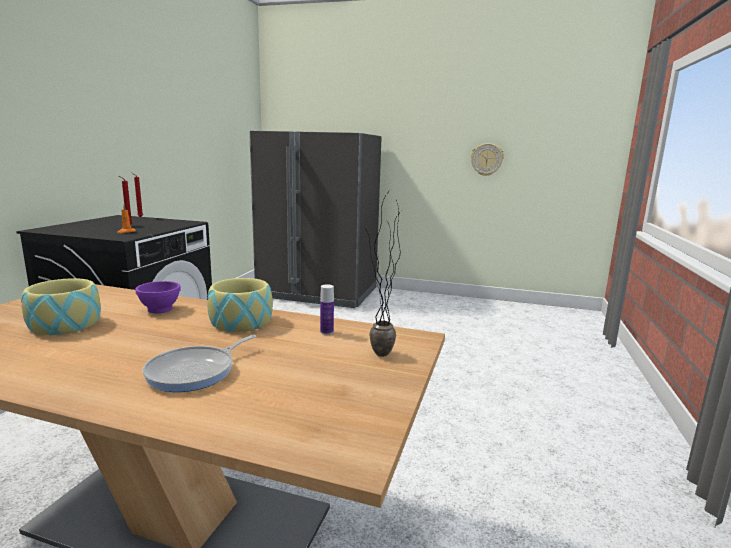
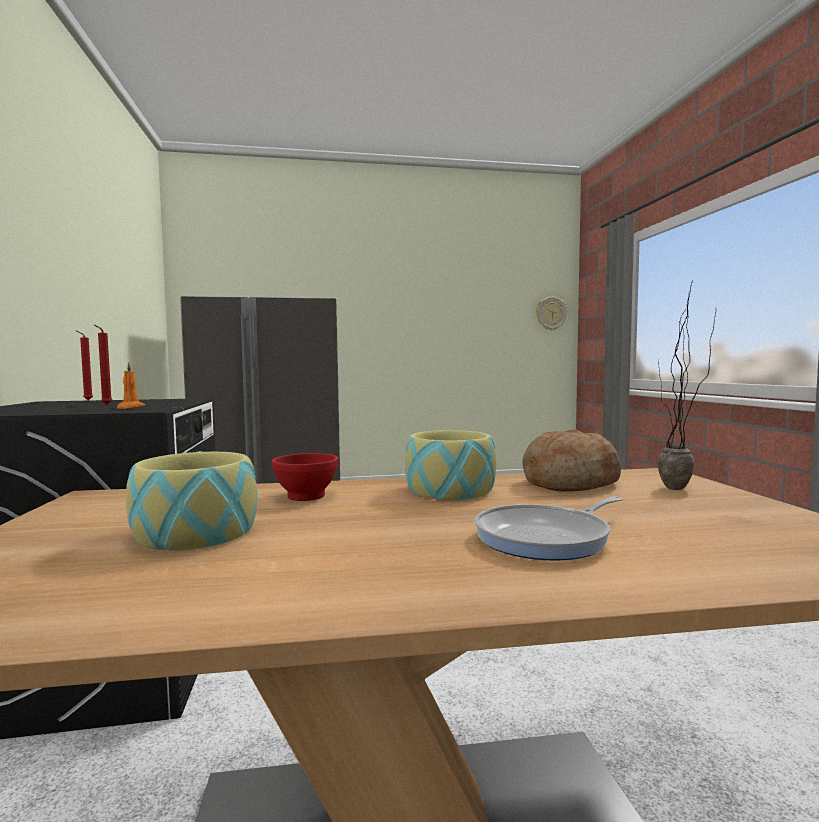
camera: 25 degrees left, 10 degrees down
purple bowl [135,281,181,313] -> red bowl [272,453,338,501]
frying pan [143,335,257,392] -> frying pan turned 45 degrees clockwise [475,497,623,561]
bottle [320,284,334,335] -> bread [522,429,621,492]
wall clock [471,143,504,176] -> wall clock moved to [536,297,568,330]

